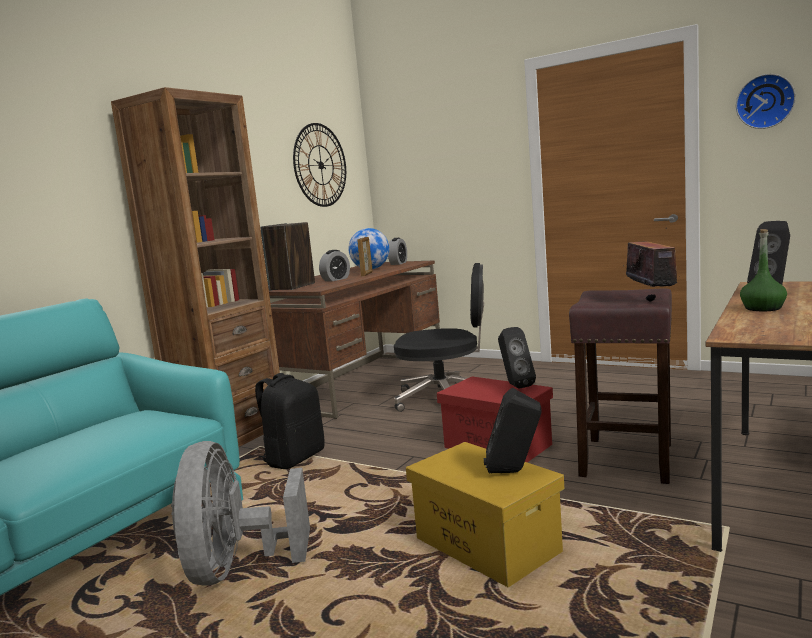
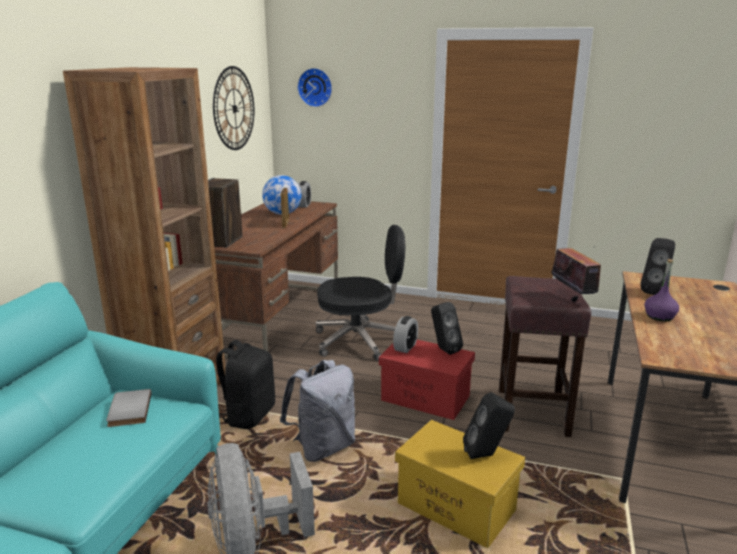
camera: 15 degrees left, 10 degrees up
alarm clock [319,250,350,281] -> alarm clock moved to [393,316,418,353]
wall clock [736,74,796,129] -> wall clock moved to [297,68,332,107]
green bottle [740,229,787,311] -> purple bottle [644,259,679,321]
none -> grey book [106,389,152,427]
none -> grey backpack [280,360,355,462]

